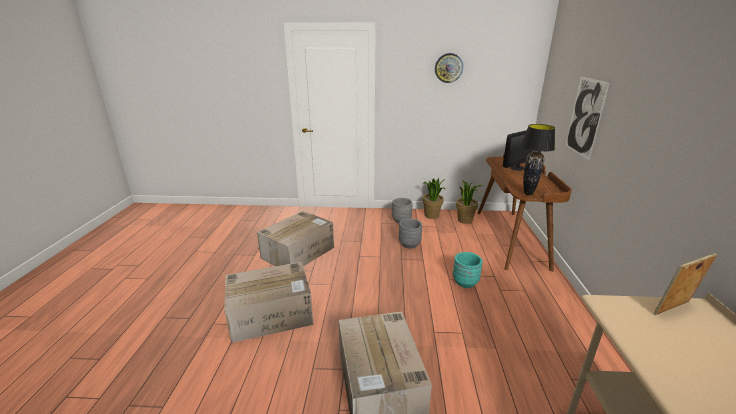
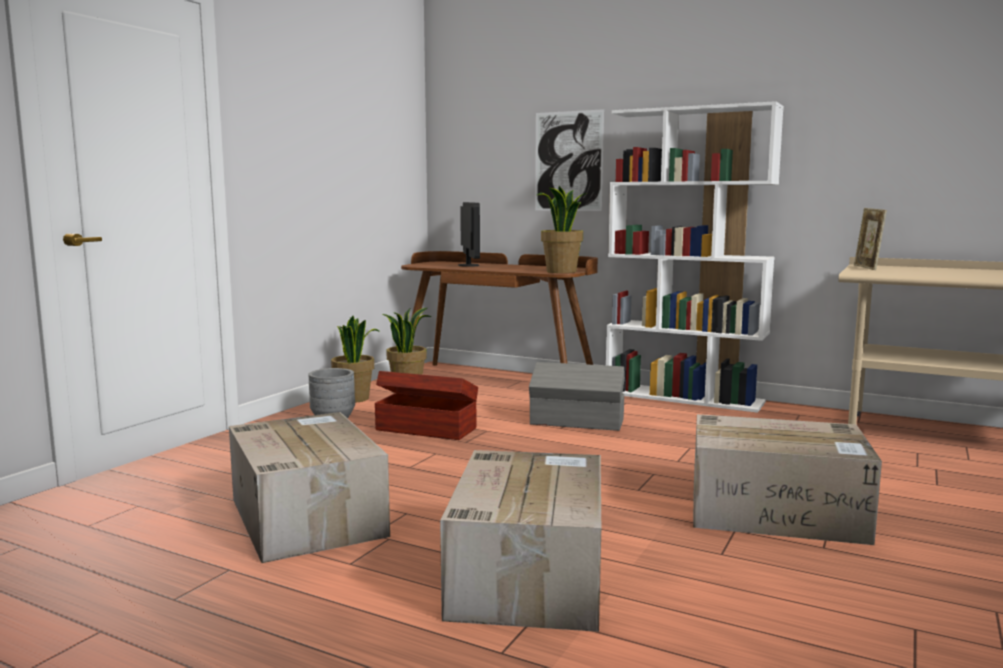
camera: 65 degrees left, 15 degrees down
grey planter [399,219,422,249] -> brown storage box [375,371,478,440]
wall clock [435,53,463,83] -> none
turquoise planter [453,252,483,288] -> grey storage box [529,362,625,431]
black table lamp [521,124,555,195] -> potted plant [537,186,587,273]
none -> white bookcase [606,101,784,413]

